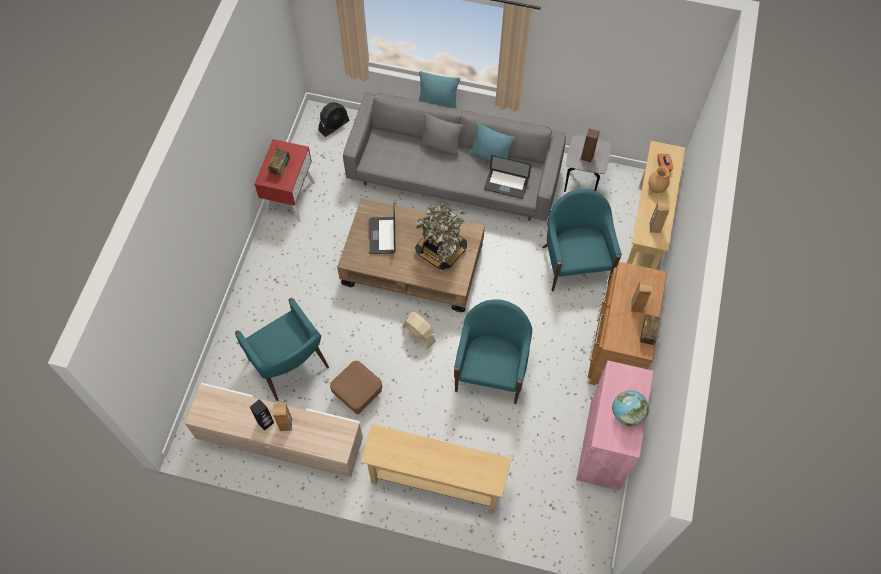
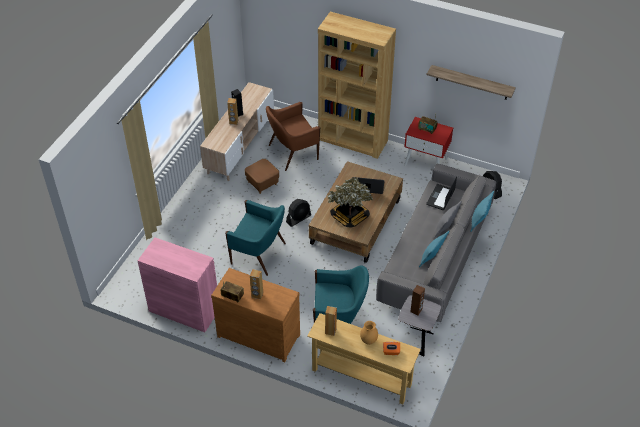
camera: 100 degrees right, 15 degrees down
turquoise armchair [235,298,329,401] -> brown armchair [266,102,320,171]
beige console table [361,424,511,514] -> none
beige fan [402,312,436,349] -> black fan [286,199,311,227]
laptop [484,155,531,199] -> laptop moved to [426,177,457,210]
globe [612,390,649,426] -> none
none -> brown bookcase [318,12,396,159]
none -> shelf [426,65,516,100]

